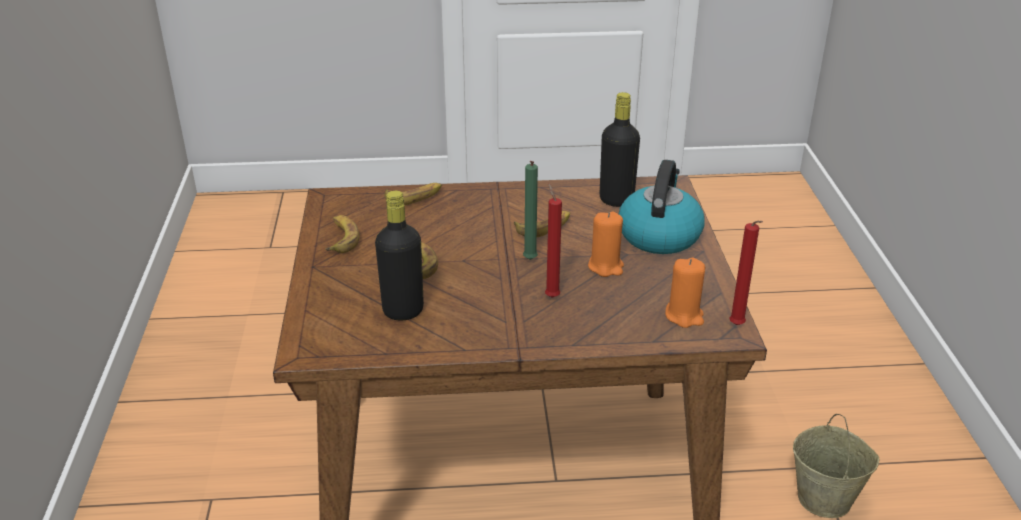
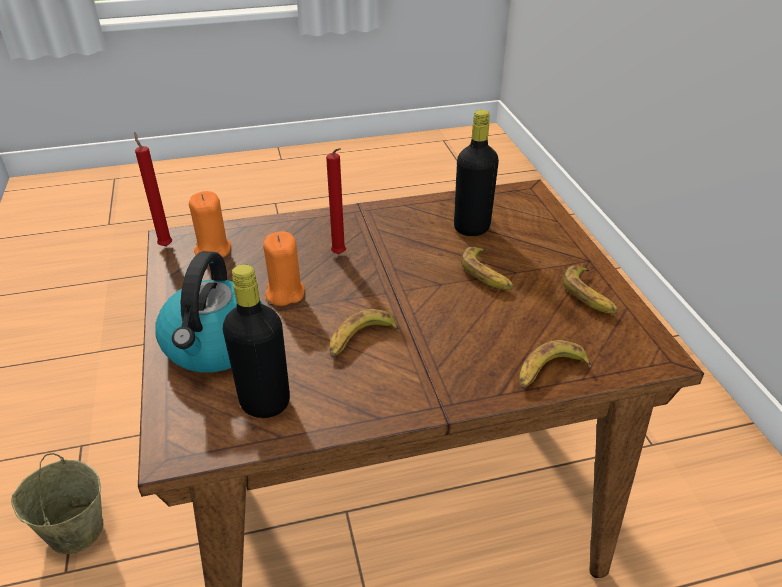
camera: 170 degrees right, 5 degrees up
green candle [523,161,538,260] -> none

